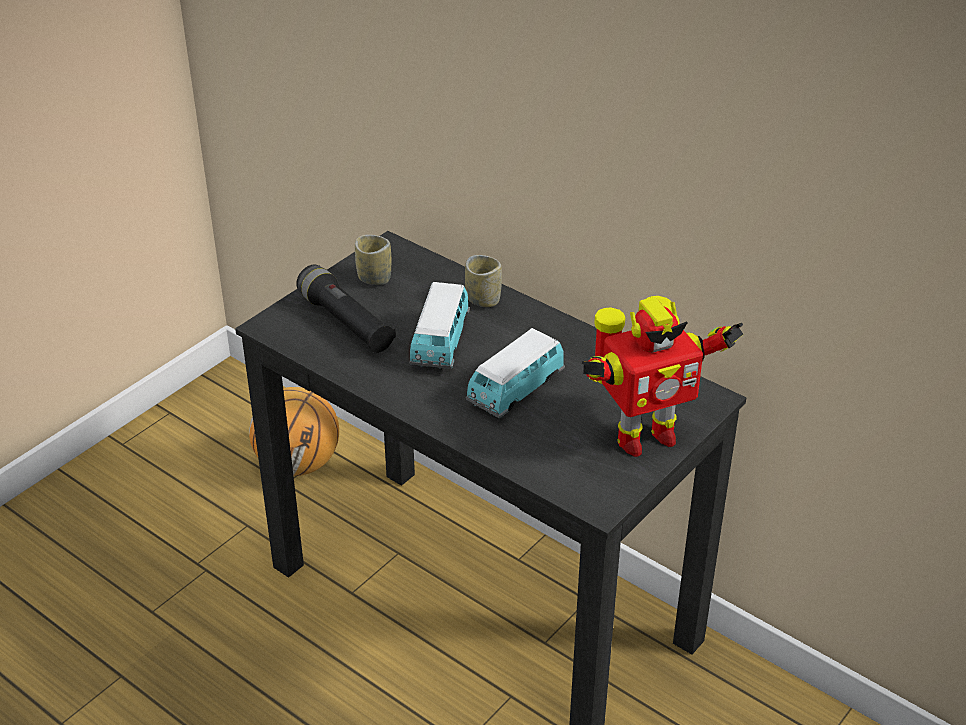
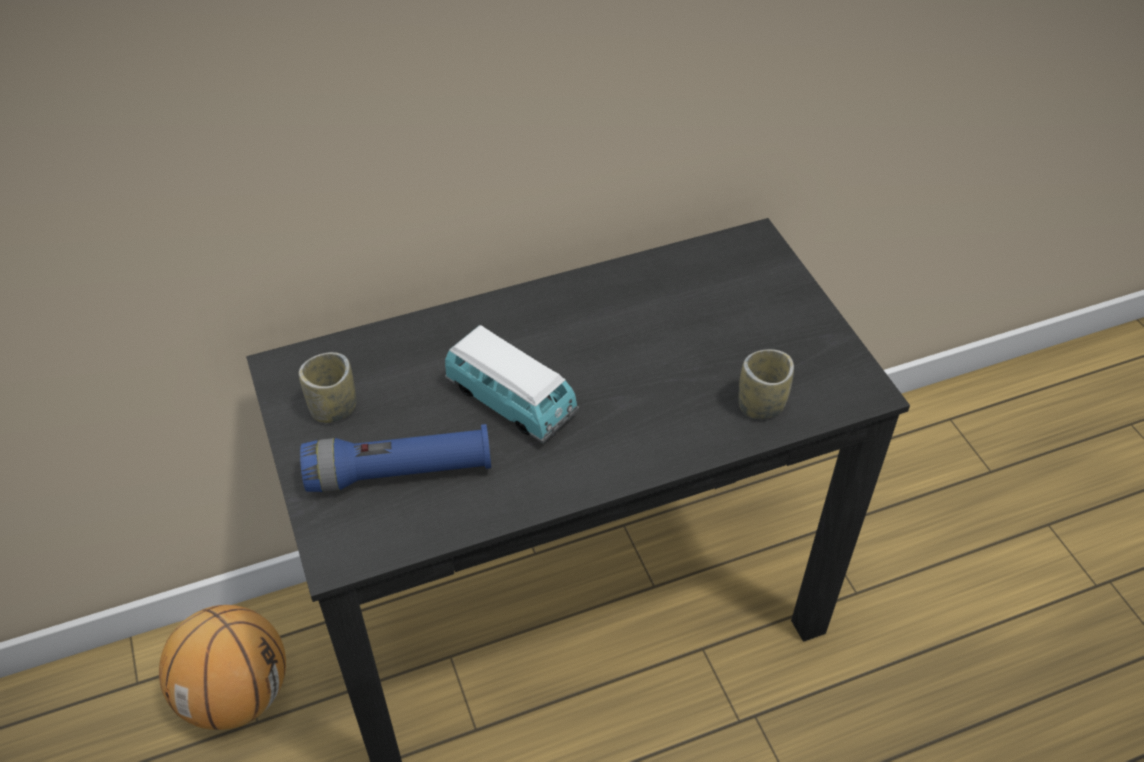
camera: 60 degrees left, 10 degrees up
black flashlight [296,264,396,353] -> blue flashlight [300,424,491,492]
cup [465,255,502,307] -> cup moved to [738,349,794,419]
toy car [466,328,565,419] -> none
toy robot [582,296,744,457] -> none

